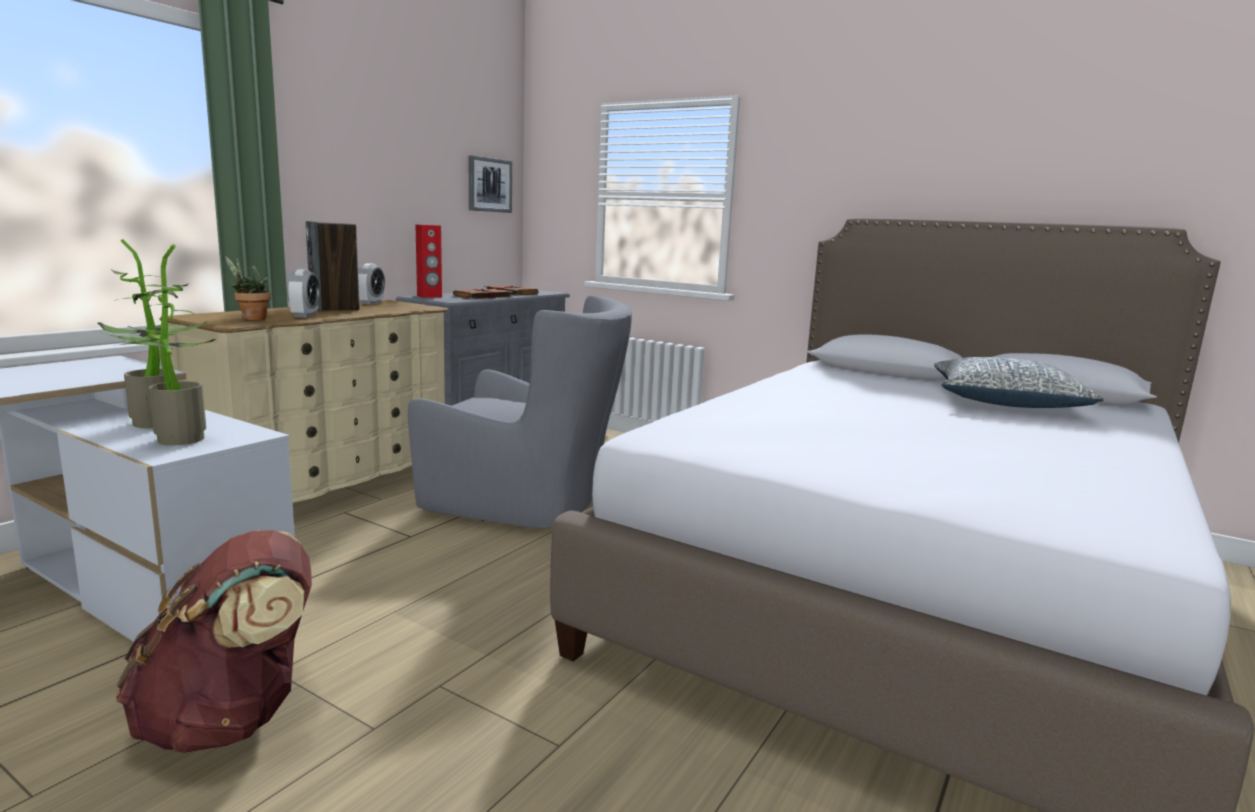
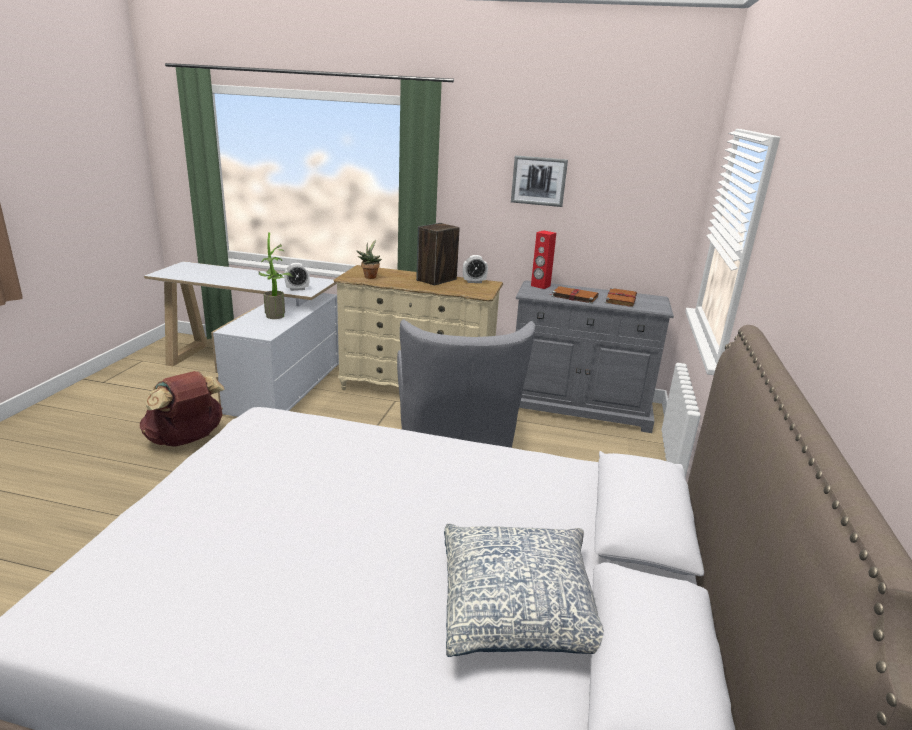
camera: 70 degrees right, 10 degrees up
potted plant [102,244,216,445] -> none
alarm clock [287,269,320,318] -> alarm clock moved to [284,263,310,291]
picture [469,155,512,213] -> picture moved to [511,155,568,207]

